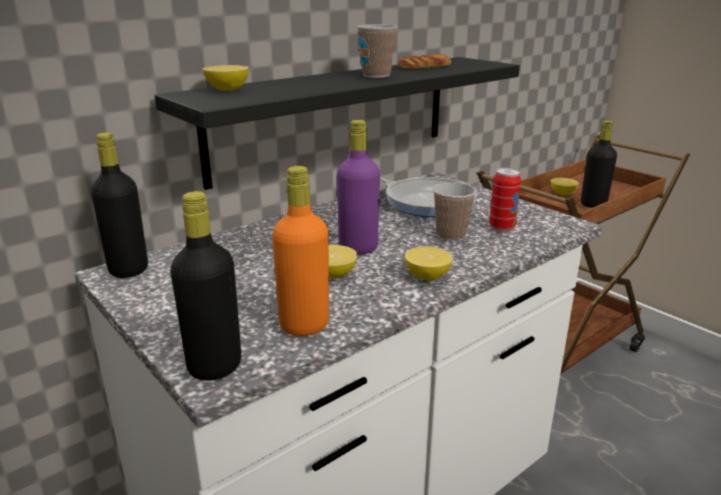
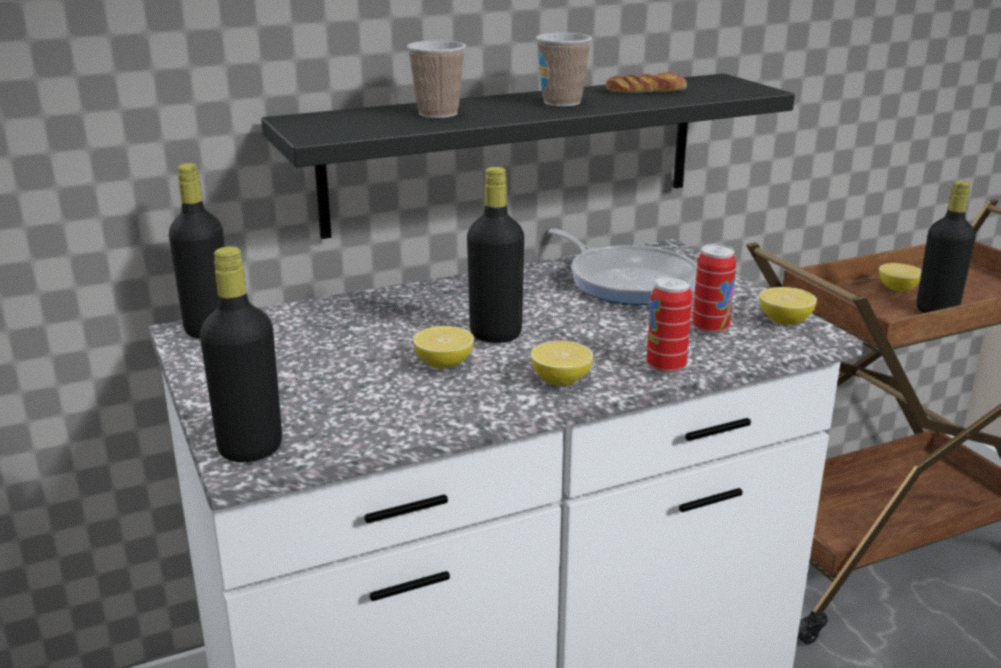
camera: 15 degrees right, 0 degrees up
lemon [203,65,249,91] -> lemon moved to [759,287,817,325]
orange bottle [272,166,329,336] -> none
purple bottle [337,120,380,254] -> black bottle [467,167,524,343]
cup [433,182,476,241] -> cup moved to [407,41,466,118]
none -> can [647,276,693,374]

